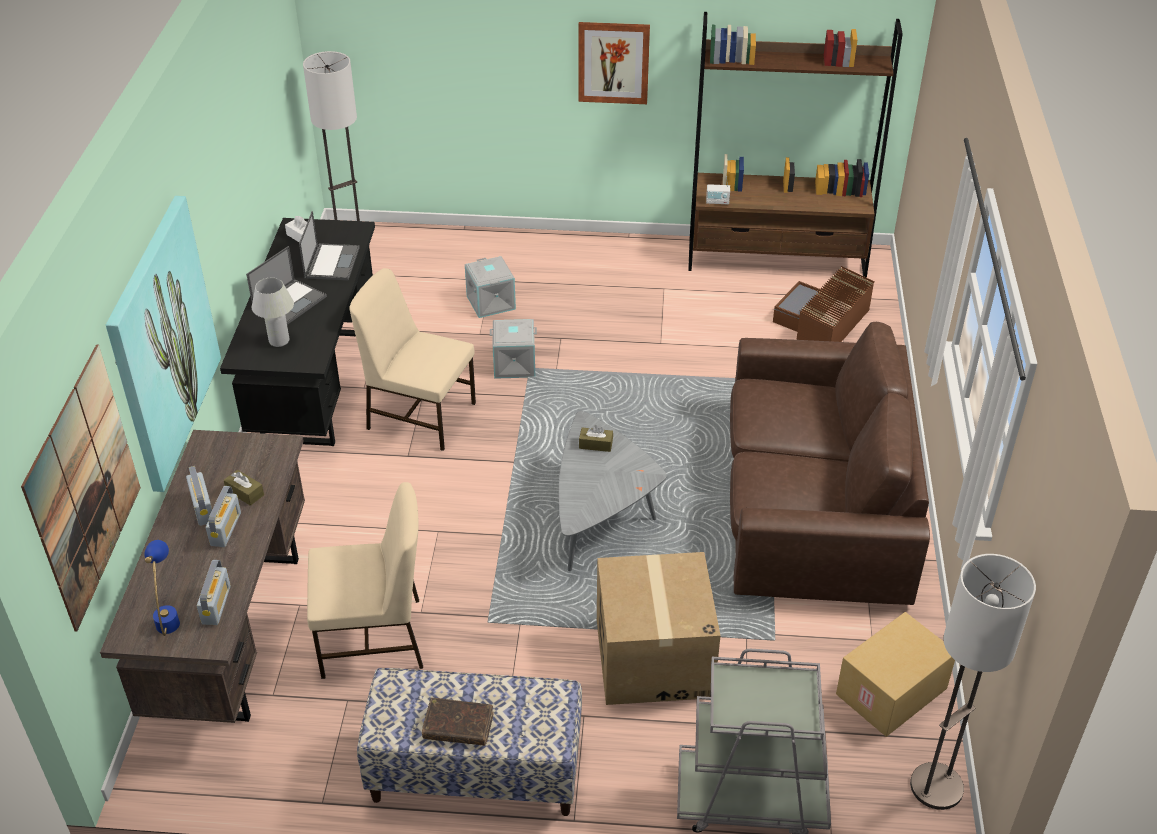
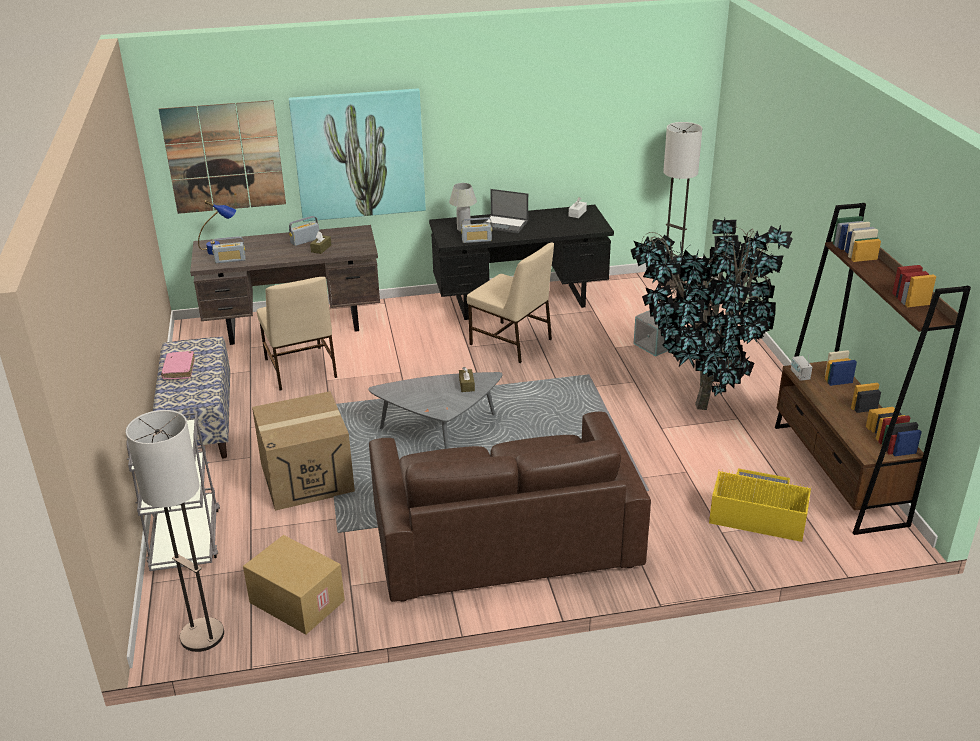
camera: 75 degrees right, 10 degrees down
radio [206,486,241,547] -> radio moved to [461,217,492,243]
laptop [299,211,360,280] -> none
beige chair [349,268,476,451] -> beige chair turned 120 degrees clockwise [467,242,554,363]
brown book [422,698,494,746] -> pink book [161,351,195,379]
grey storage box [490,319,537,379] -> none
picture [578,22,650,104] -> none
brown storage box [773,266,875,342] -> yellow storage box [709,468,811,542]
none -> potted plant [631,218,793,410]

